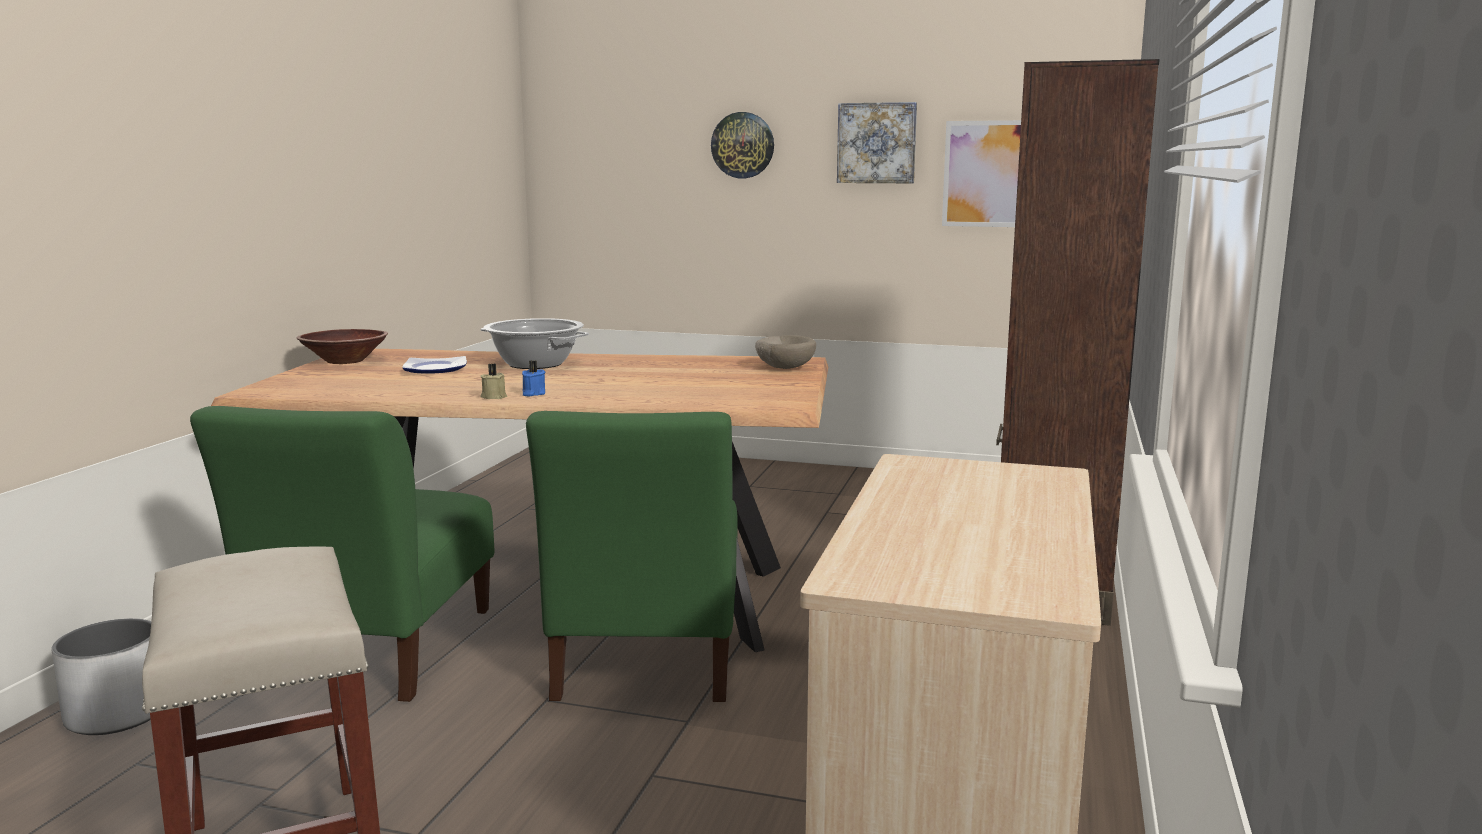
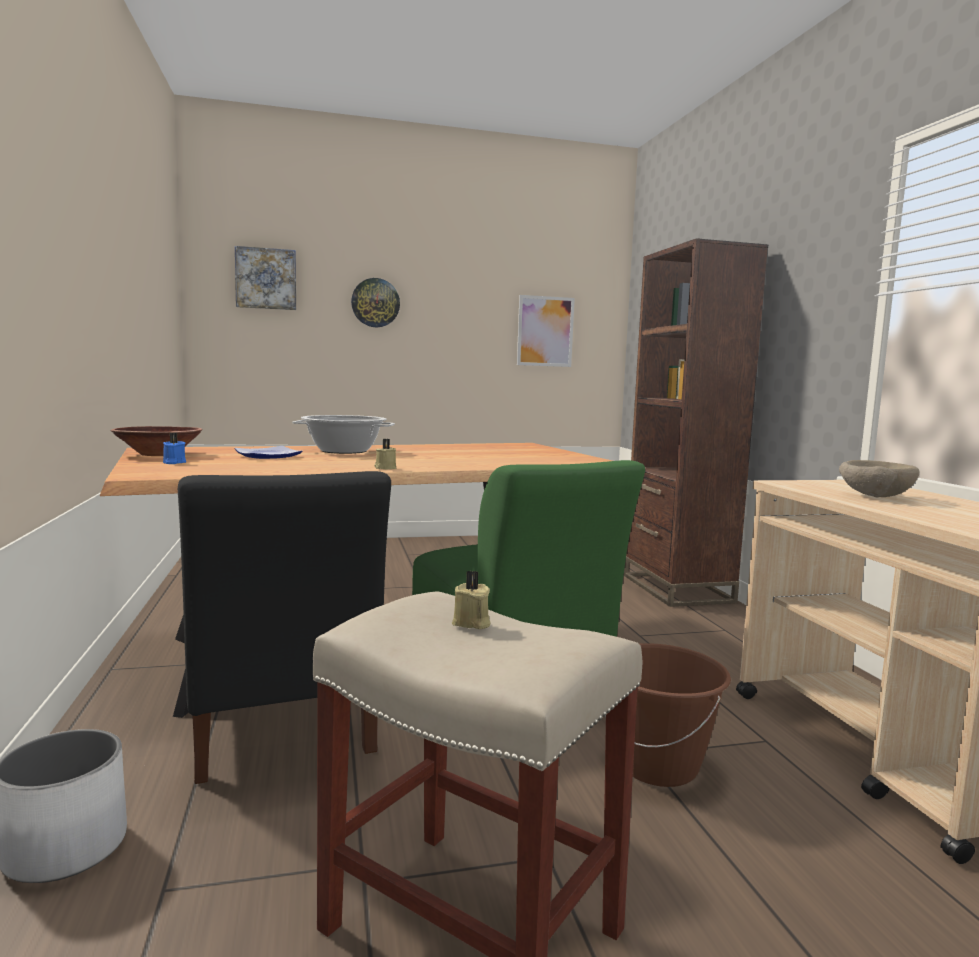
camera: 30 degrees left, 5 degrees down
green chair [190,406,494,702] -> black chair [178,471,391,784]
blue candle [522,360,545,397] -> blue candle moved to [163,433,186,464]
beige bowl [755,335,816,369] -> beige bowl moved to [839,460,920,498]
picture [837,102,917,183] -> picture moved to [235,246,296,310]
none -> beige candle [452,571,491,629]
none -> brown bucket [605,643,731,787]

